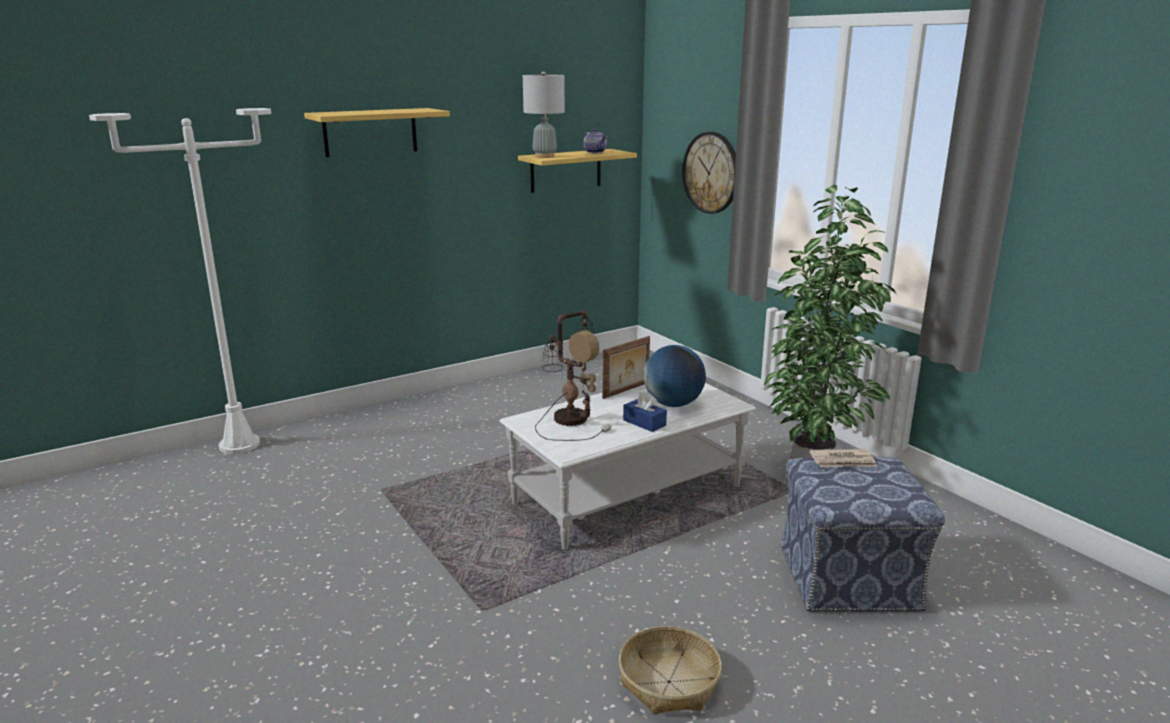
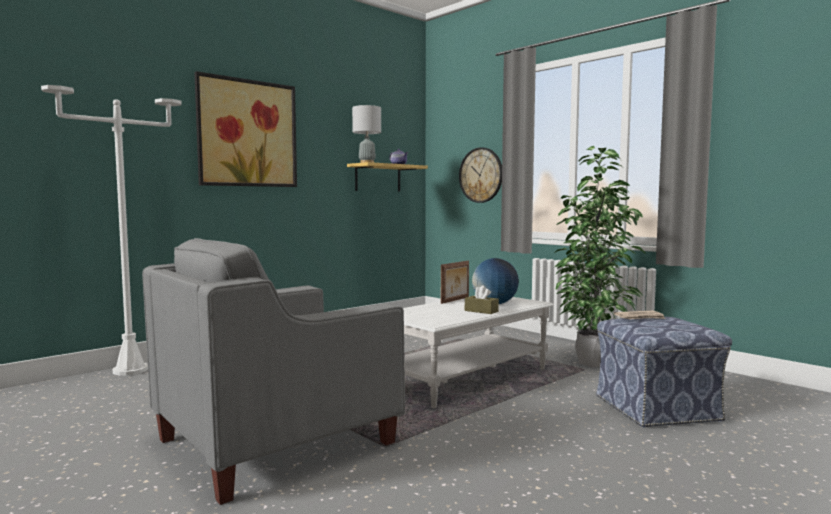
camera: 10 degrees left, 15 degrees down
shelf [304,108,450,157] -> picture [194,71,297,187]
table lamp [535,310,612,441] -> none
basket [619,626,722,714] -> none
blue tissue box [623,391,667,432] -> brown tissue box [465,285,499,314]
none -> grey armchair [142,238,405,505]

